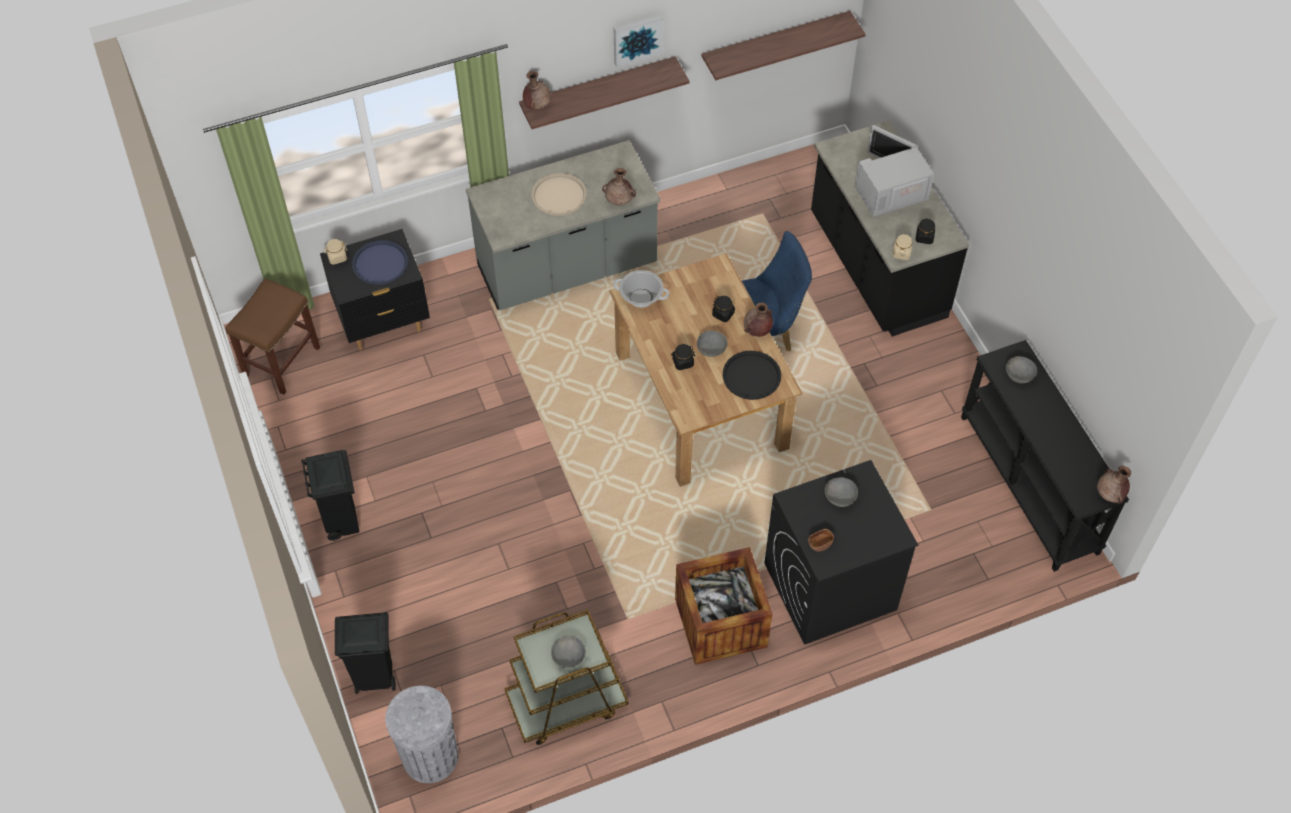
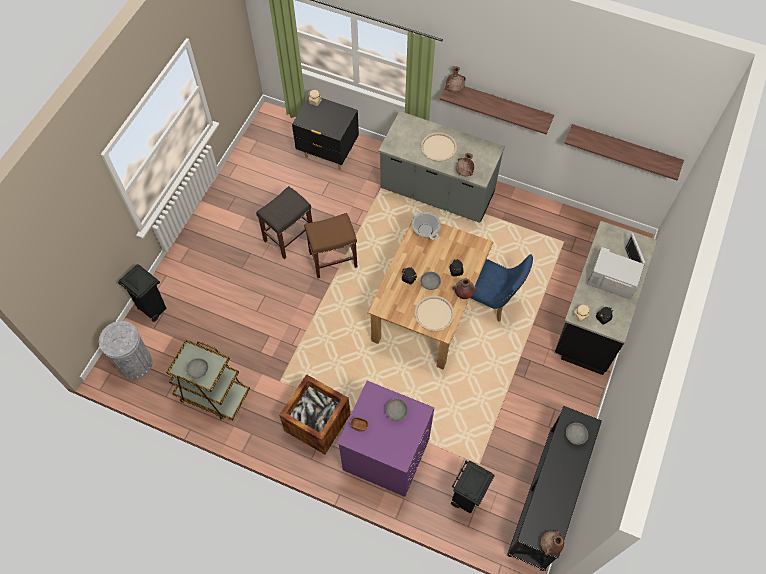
camera: 45 degrees right, 5 degrees up
brown stool [225,279,320,395] -> brown stool moved to [304,213,358,278]
black trash can [301,450,359,541] -> black trash can moved to [451,461,495,513]
blue tray [352,240,408,285] -> none
picture [614,14,662,67] -> none
black tray [723,351,781,400] -> beige tray [415,296,454,331]
black washing machine [764,460,918,645] -> purple washing machine [337,381,434,497]
none -> grey stool [256,186,312,259]

